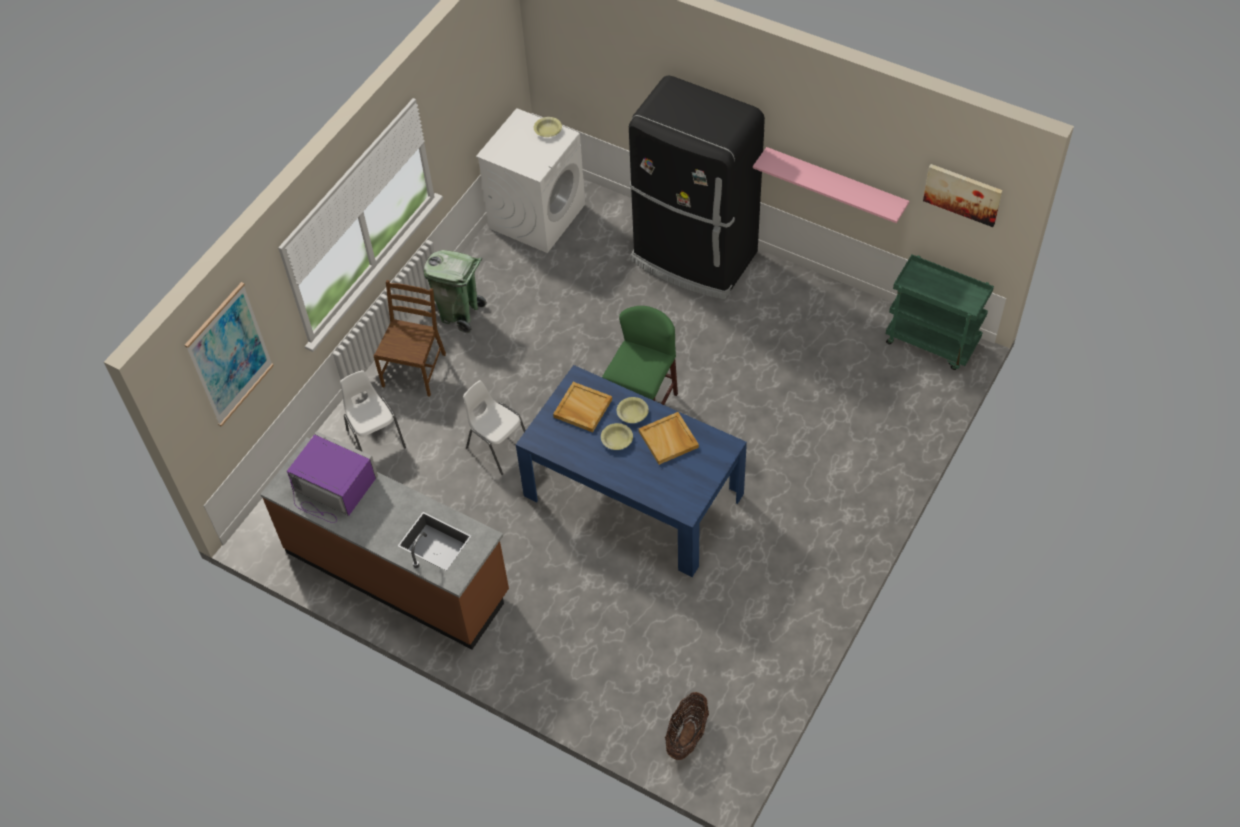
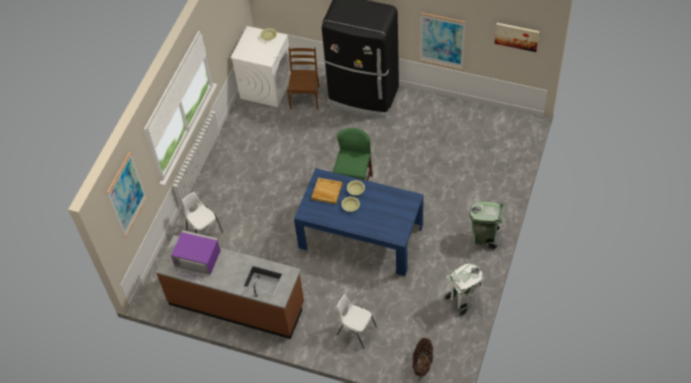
camera: 10 degrees left, 0 degrees up
brown chair [374,280,446,397] -> brown chair moved to [287,47,320,110]
green trash can [424,250,487,334] -> green trash can moved to [469,202,505,250]
white chair [463,380,526,475] -> white chair moved to [337,295,377,349]
beige tray [639,412,699,465] -> none
pink shelf [753,147,909,223] -> picture [420,12,466,70]
green cart [886,255,994,370] -> none
none -> white trash can [445,263,484,316]

